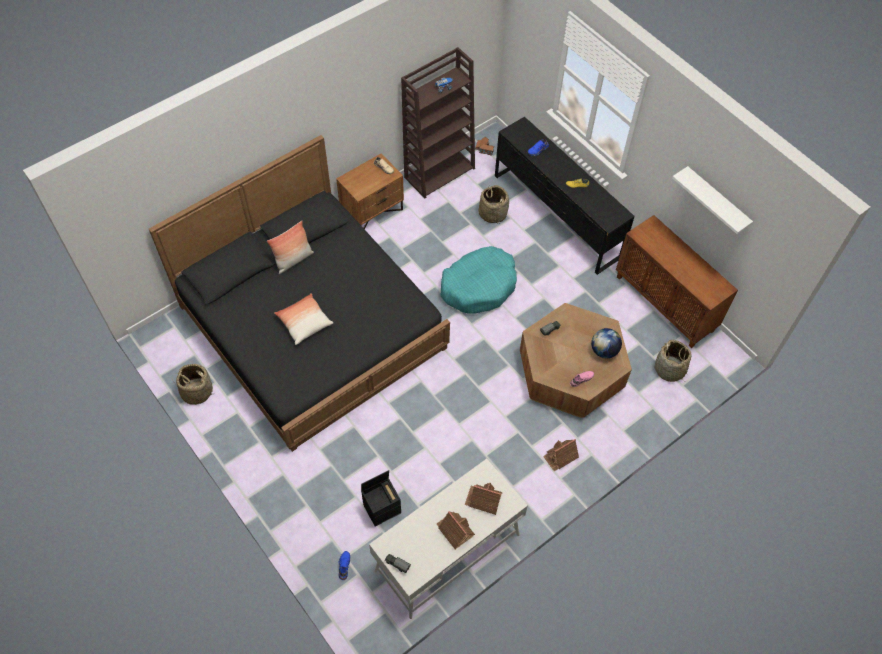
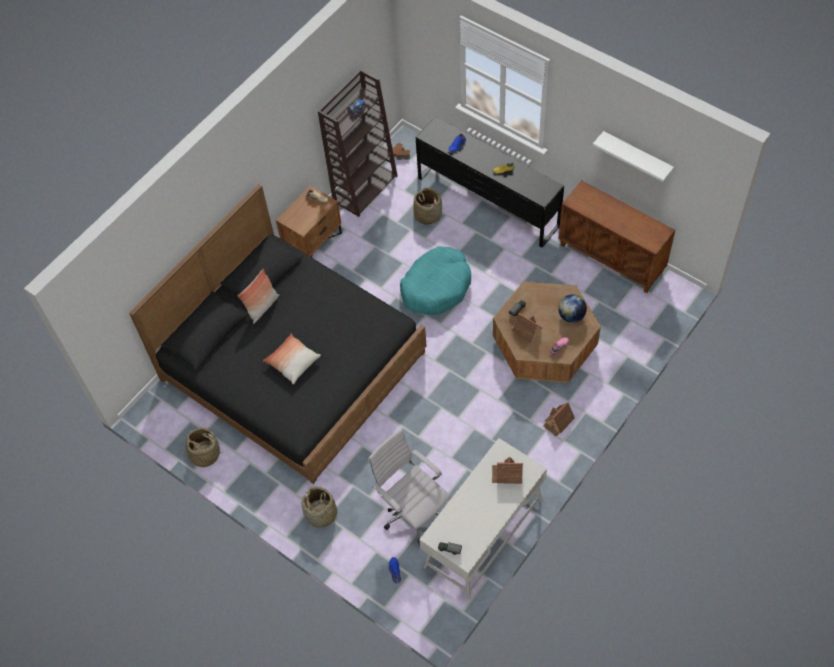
camera: 10 degrees left, 0 degrees up
black storage box [361,470,401,527] -> white office chair [369,429,450,545]
toy house [437,511,475,549] -> toy house moved to [509,313,543,343]
basket [654,340,692,382] -> basket moved to [302,486,337,528]

